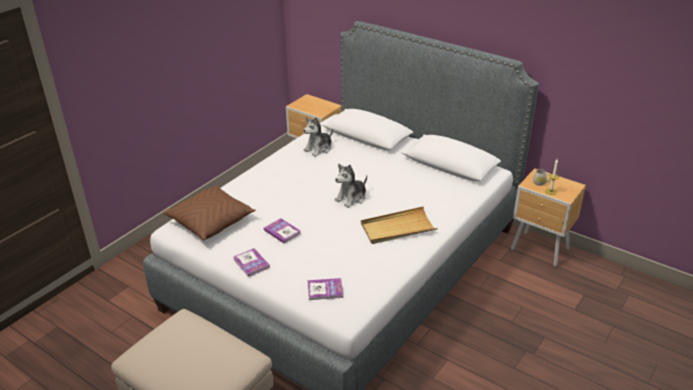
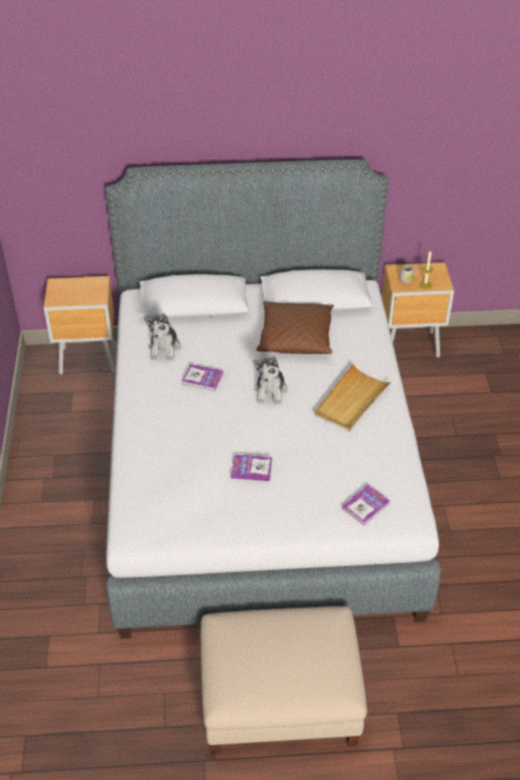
camera: 40 degrees left, 10 degrees up
brown pillow [163,185,256,240] -> brown pillow moved to [256,301,334,354]
book [233,248,270,277] -> book moved to [182,364,223,391]

